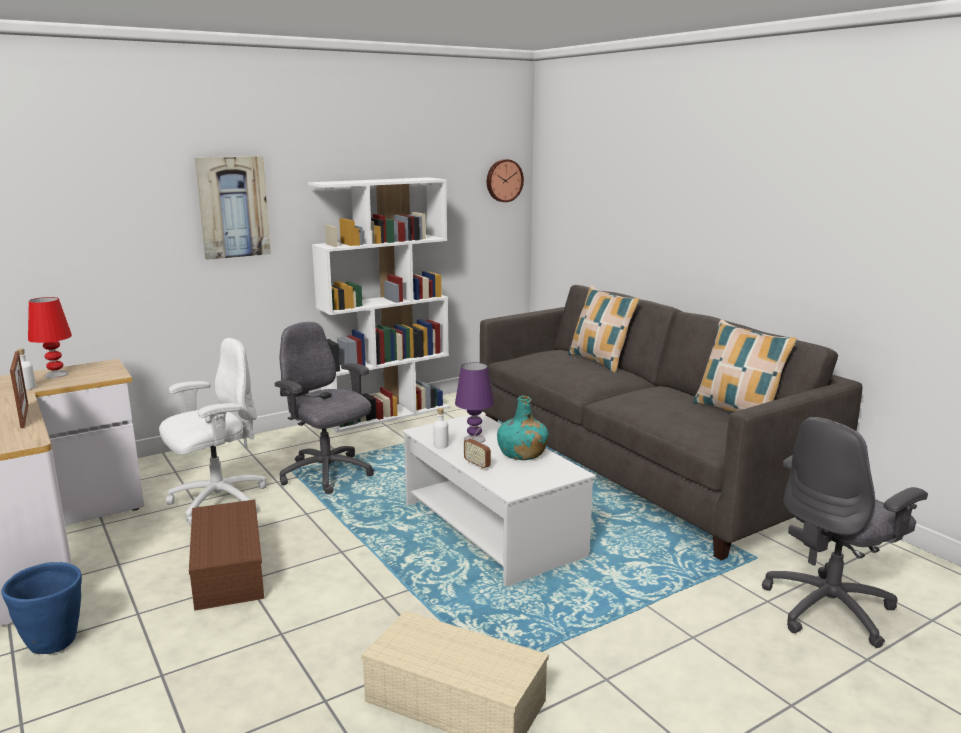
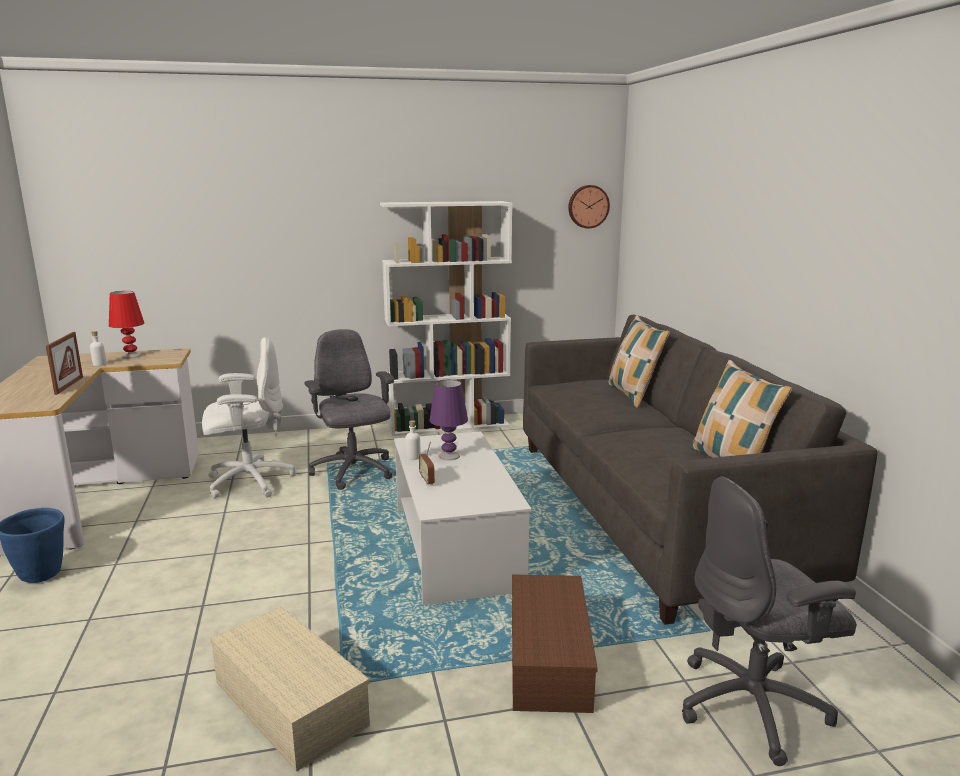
camera: 20 degrees right, 0 degrees up
brown storage box [189,500,264,611] -> brown storage box moved to [512,574,598,713]
picture [195,156,271,260] -> none
turquoise bottle [497,396,549,460] -> none

